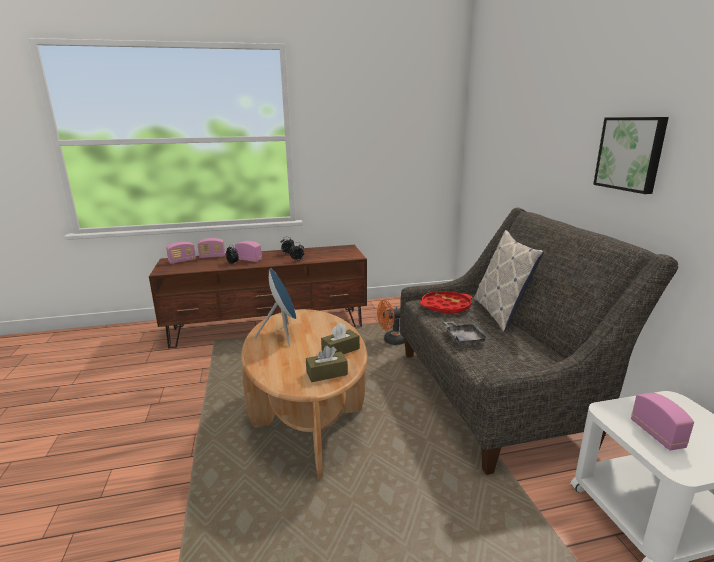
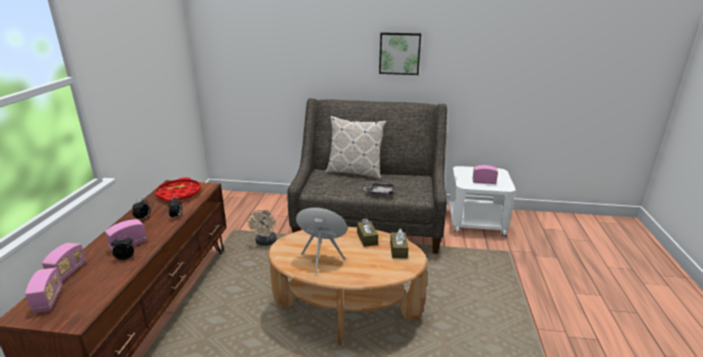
camera: 70 degrees left, 5 degrees up
orange fan [377,300,405,345] -> beige fan [247,210,276,246]
red tray [420,291,472,314] -> red tray moved to [155,177,201,201]

